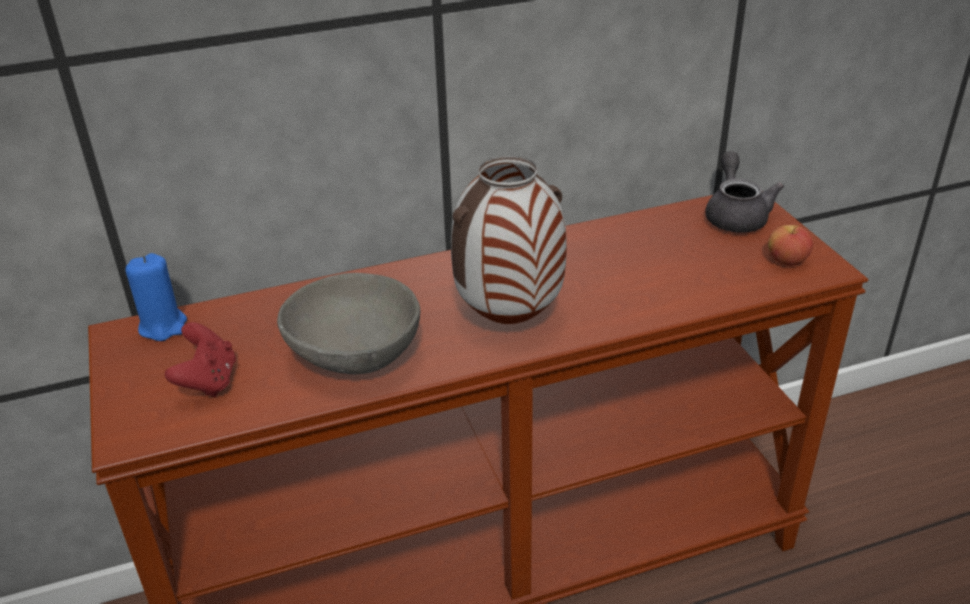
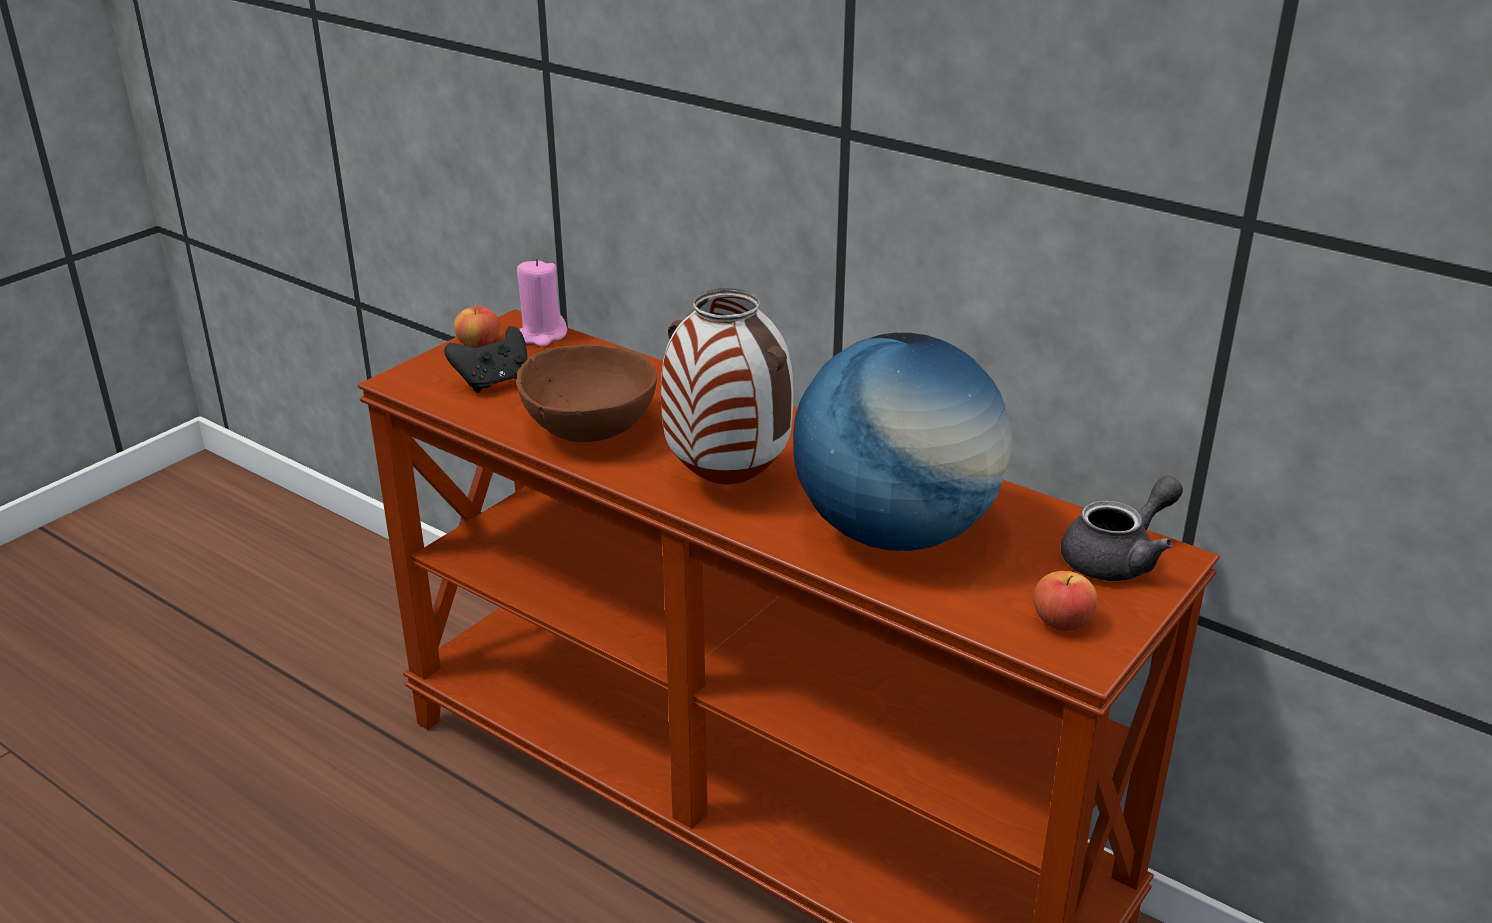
camera: 55 degrees right, 5 degrees down
blue candle [125,253,187,341] -> pink candle [517,258,567,347]
red game controller [165,322,236,397] -> black game controller [444,326,527,392]
grey bowl [277,273,420,374] -> brown bowl [517,344,657,442]
none -> apple [454,303,500,348]
none -> globe [793,333,1012,551]

